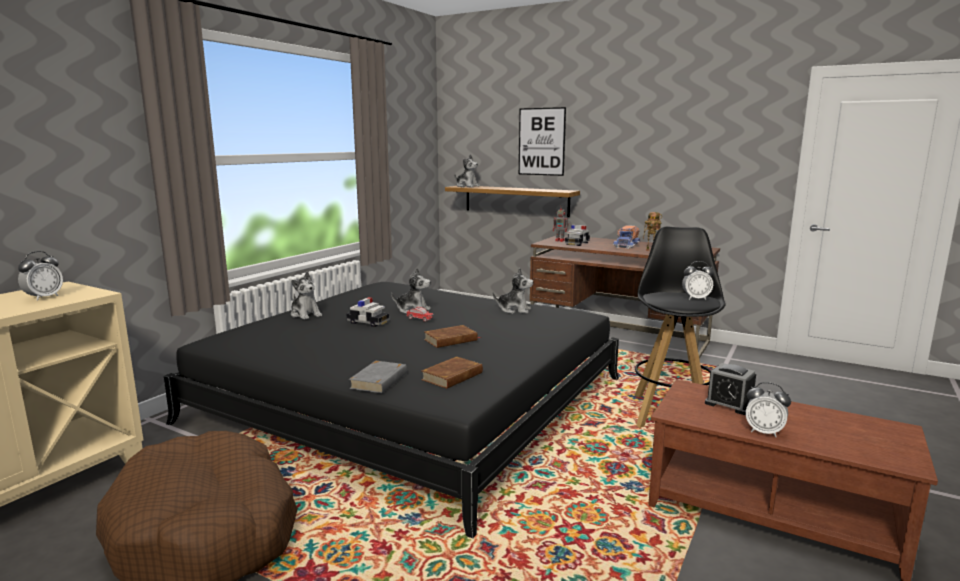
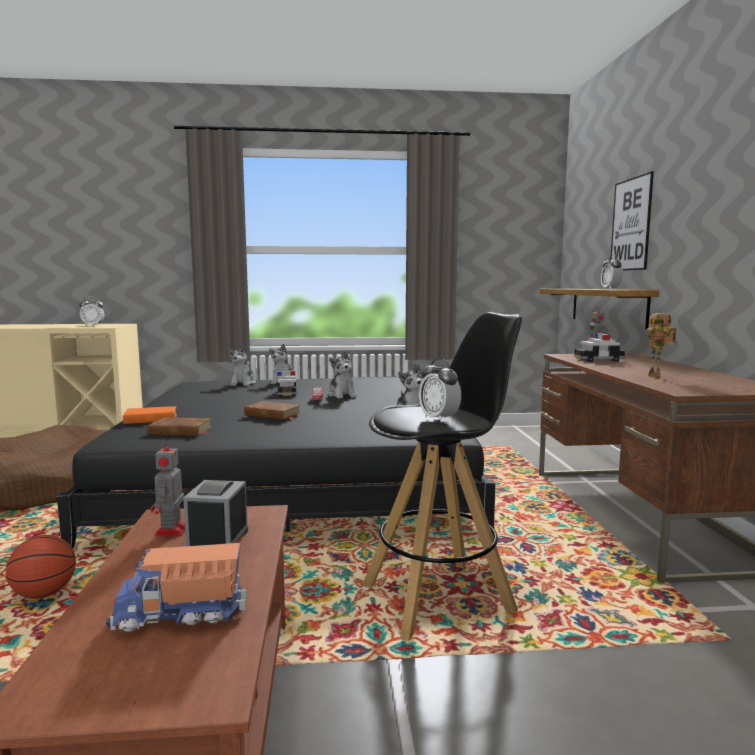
camera: 55 degrees right, 5 degrees down
grey book [349,361,407,393] -> orange book [123,406,177,424]
plush toy [454,154,480,187] -> plush toy moved to [228,345,256,386]
toy truck [613,225,640,249] -> toy truck moved to [106,543,247,632]
alarm clock [745,382,791,437] -> alarm clock moved to [601,255,623,289]
none -> basketball [6,535,76,599]
none -> toy robot [150,439,185,537]

